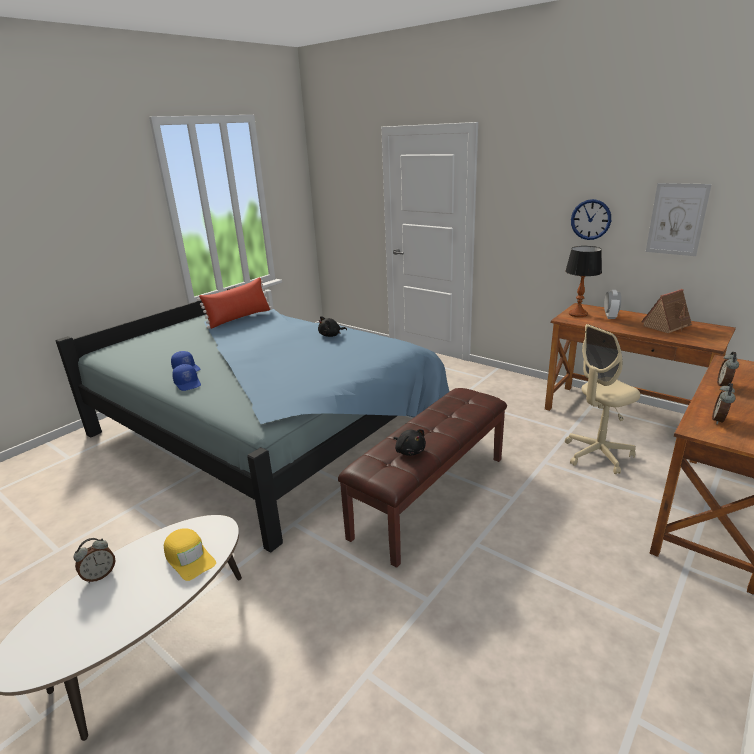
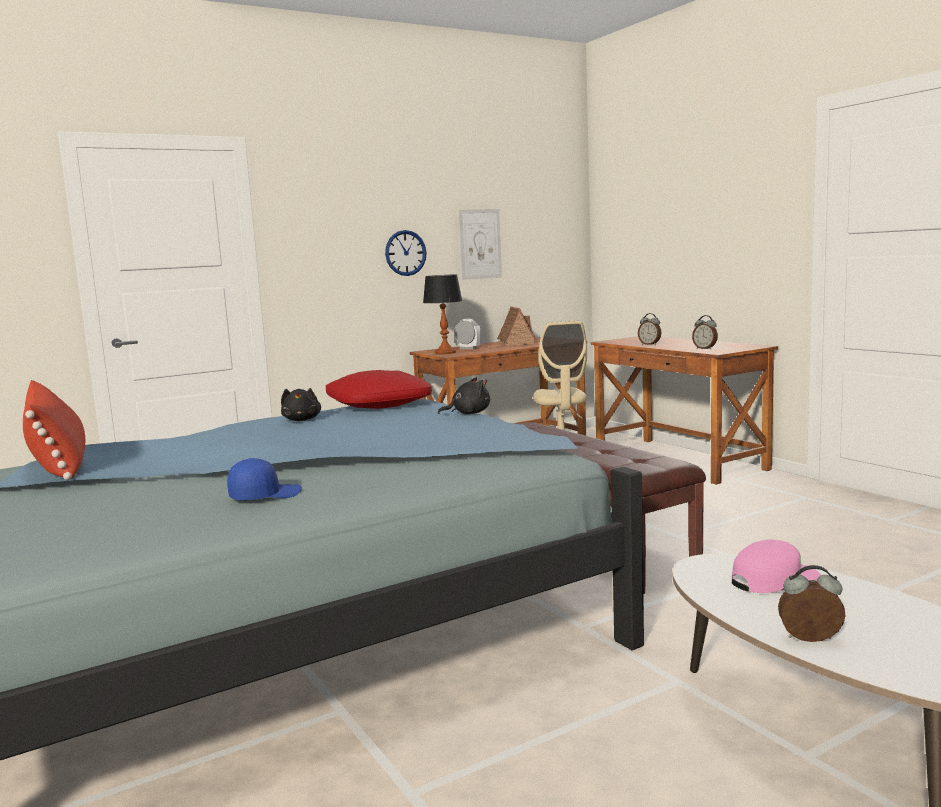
camera: 70 degrees left, 15 degrees down
alarm clock [74,538,115,583] -> alarm clock turned 60 degrees counterclockwise [778,565,845,642]
yellow cap [164,528,216,581] -> pink cap [732,539,821,593]
blue cap [172,364,201,391] -> none
black plush toy [393,429,426,456] -> black plush toy moved to [438,377,490,414]
none -> red pillow [326,370,432,409]

